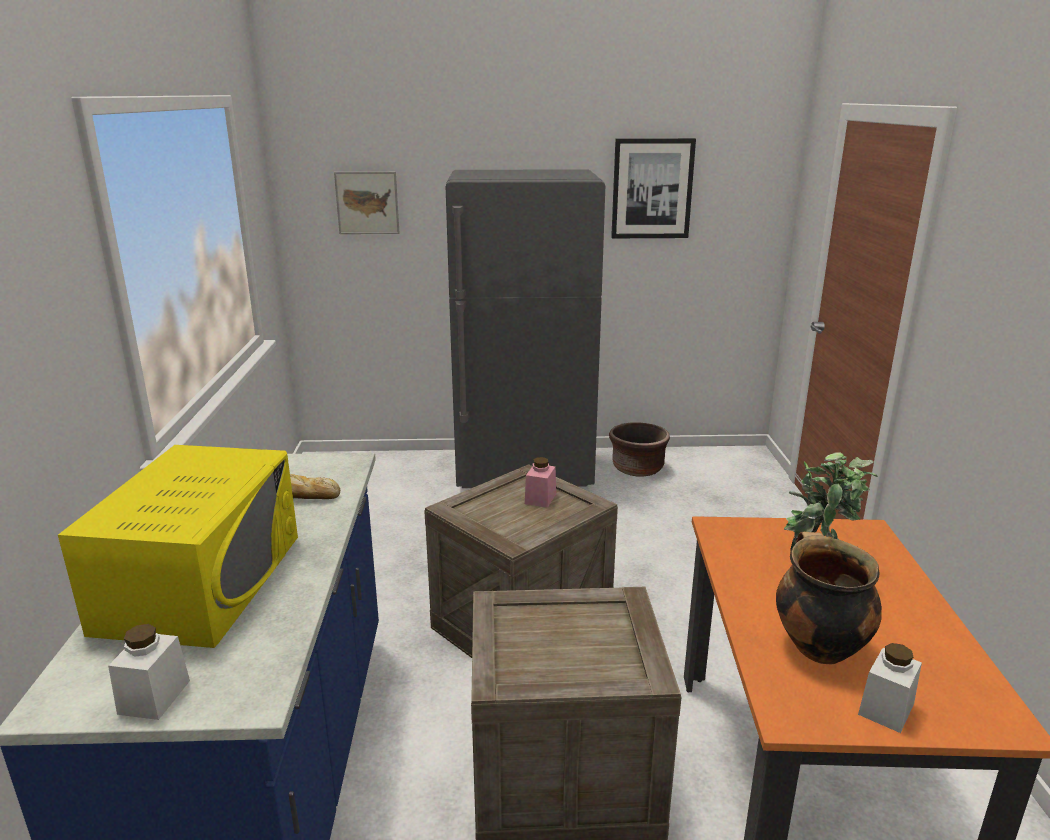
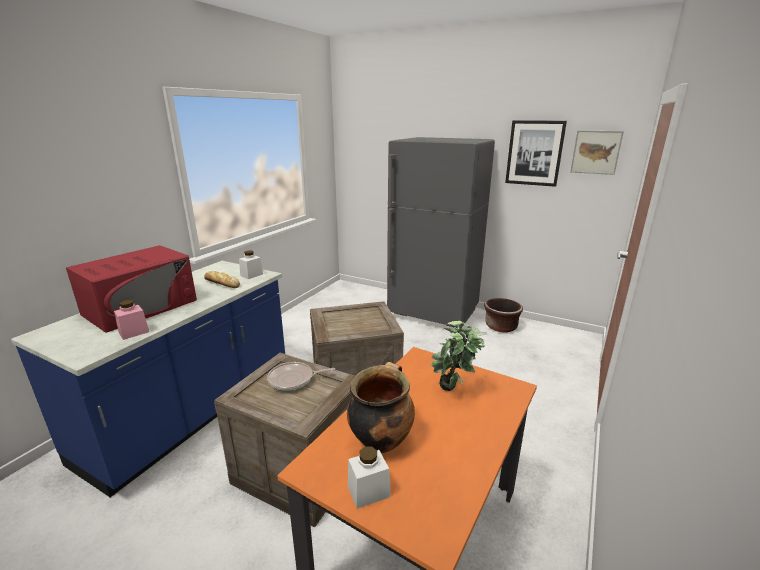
camera: 30 degrees right, 0 degrees up
yellow microwave [58,445,298,648] -> red microwave [66,245,197,333]
white jar [108,624,190,720] -> white jar moved to [239,250,263,279]
picture [334,172,399,234] -> picture moved to [570,130,624,175]
pink jar [525,457,556,508] -> pink jar moved to [114,300,149,340]
none -> frying pan [267,362,335,391]

